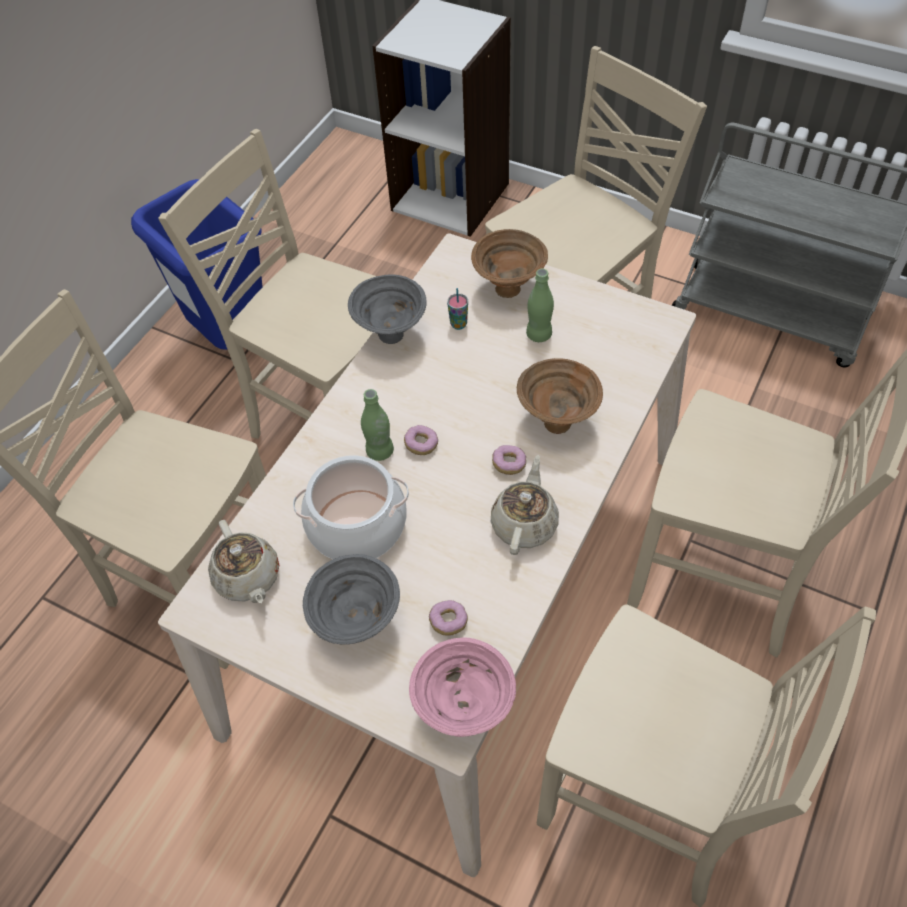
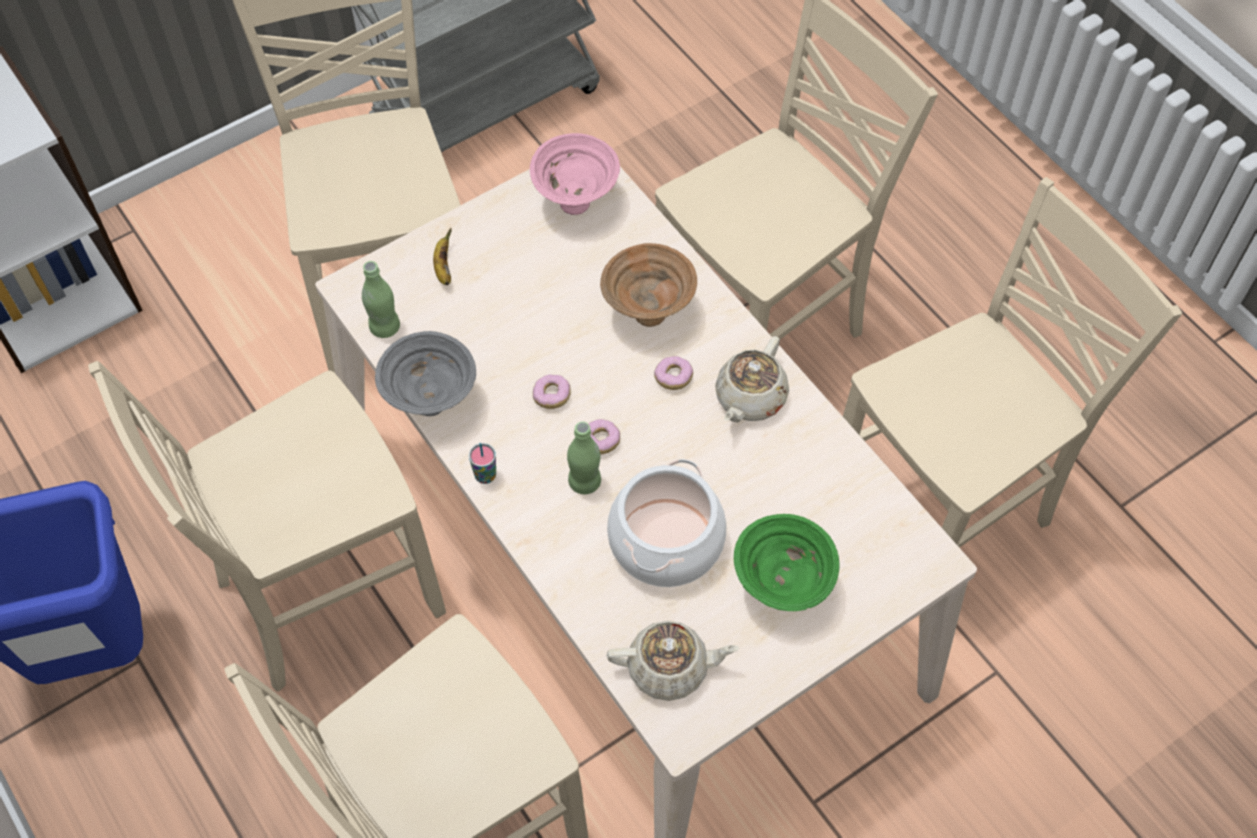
camera: 65 degrees left, 5 degrees up
grey bowl [303,554,400,645] -> green bowl [734,514,840,611]
pink bowl [409,638,516,737] -> pink bowl moved to [530,133,620,215]
donut [429,600,468,636] -> donut moved to [533,375,571,409]
cup [447,288,468,330] -> cup moved to [469,443,496,484]
brown bowl [471,229,548,298] -> banana [433,228,452,285]
beige teapot [491,455,559,555] -> beige teapot turned 105 degrees counterclockwise [715,336,789,422]
green bottle [526,269,554,342] -> green bottle moved to [362,261,400,338]

